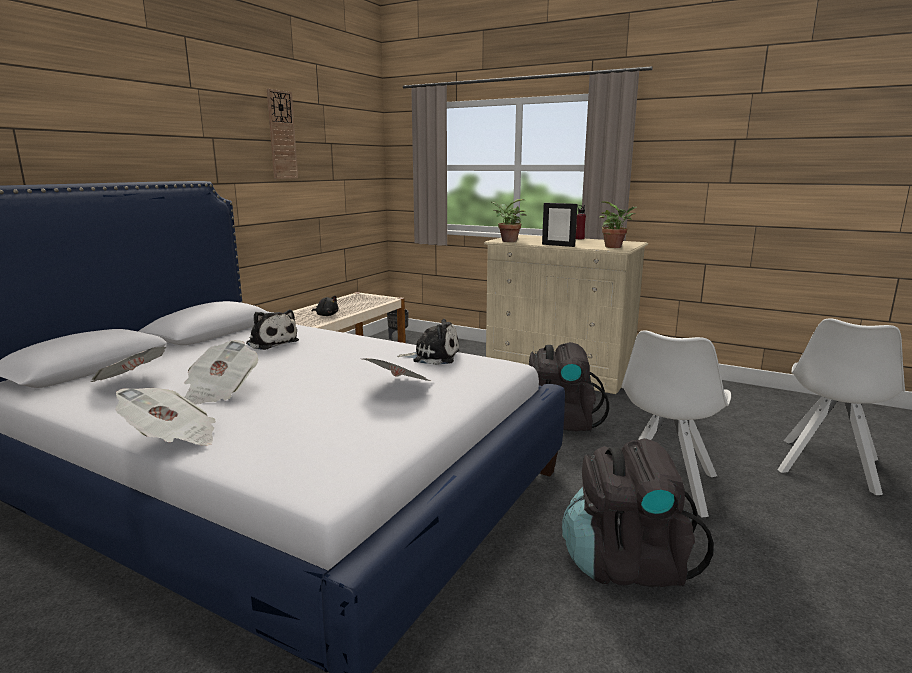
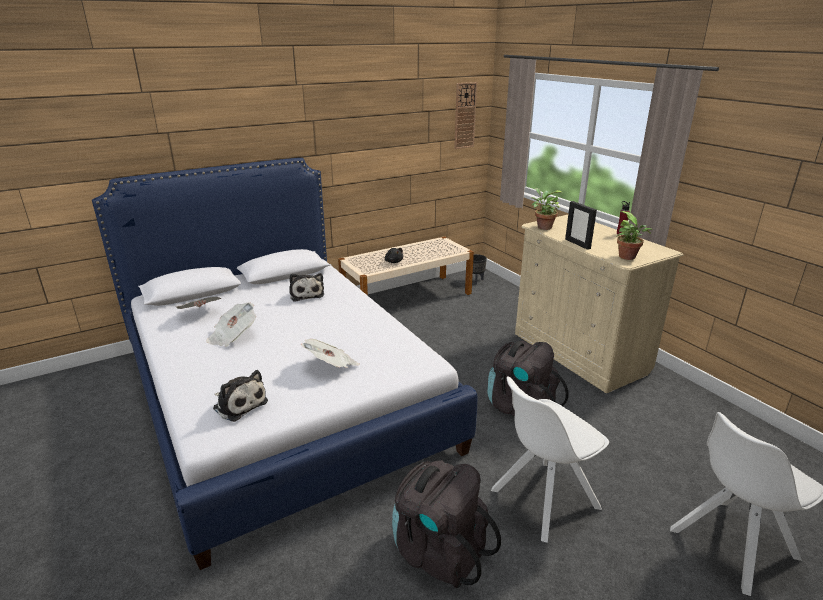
camera: 30 degrees right, 10 degrees up
newspaper [115,388,216,446] -> none
wall clock [267,89,298,179] -> wall clock moved to [454,82,477,149]
plush toy [397,319,459,365] -> plush toy moved to [213,370,268,422]

